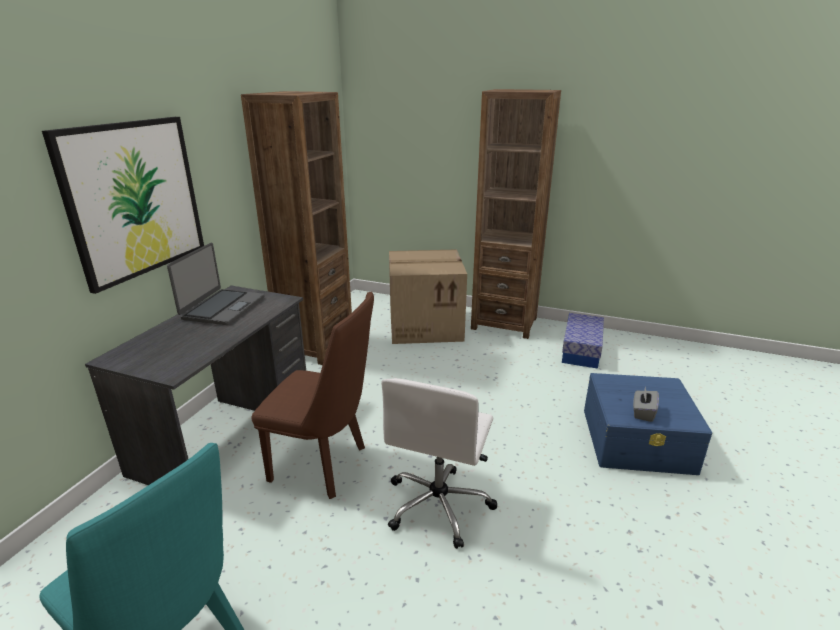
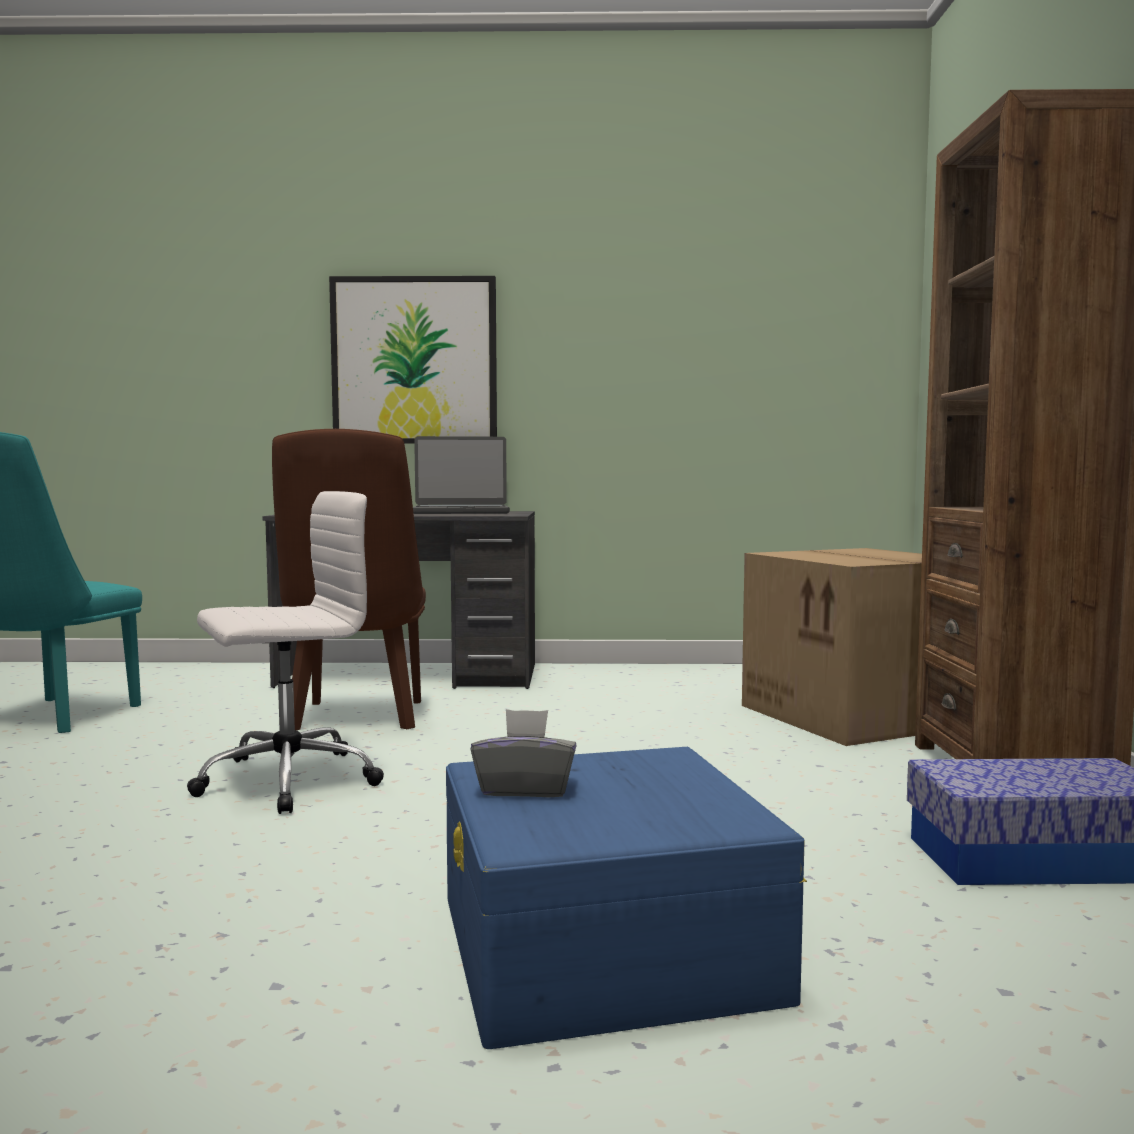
camera: 70 degrees right, 20 degrees down
brown bookcase [241,91,352,365] -> none
white office chair [381,378,498,549] -> white office chair turned 150 degrees clockwise [187,491,384,814]

